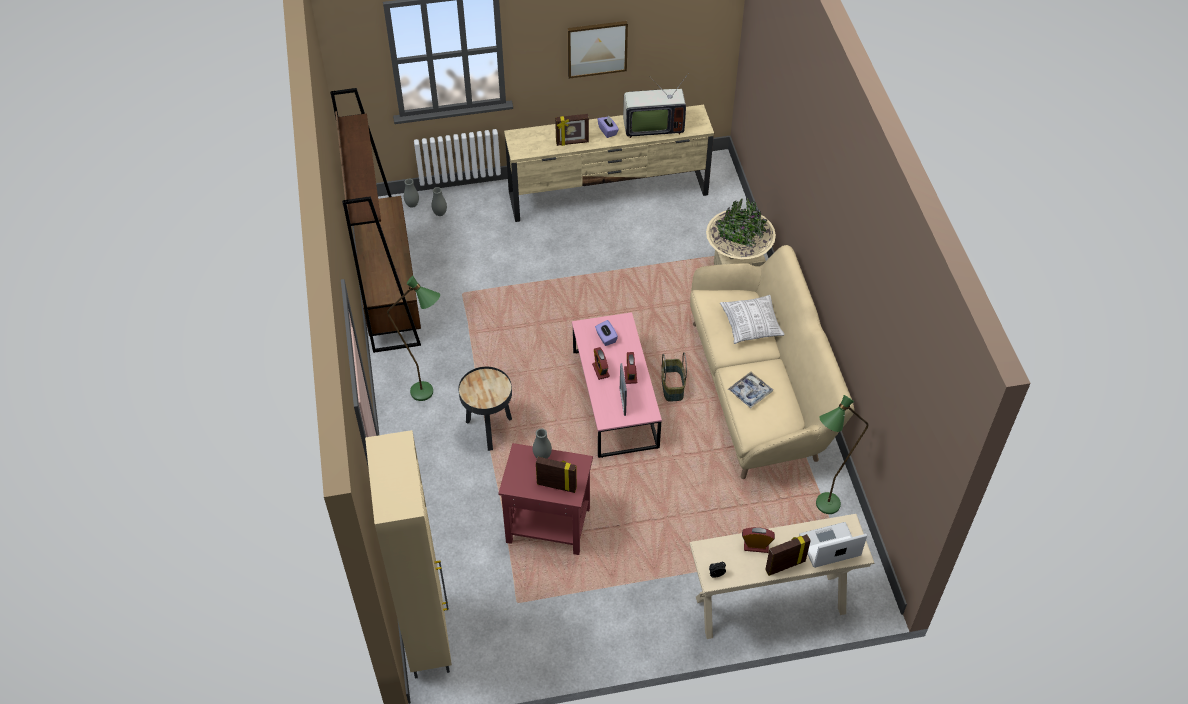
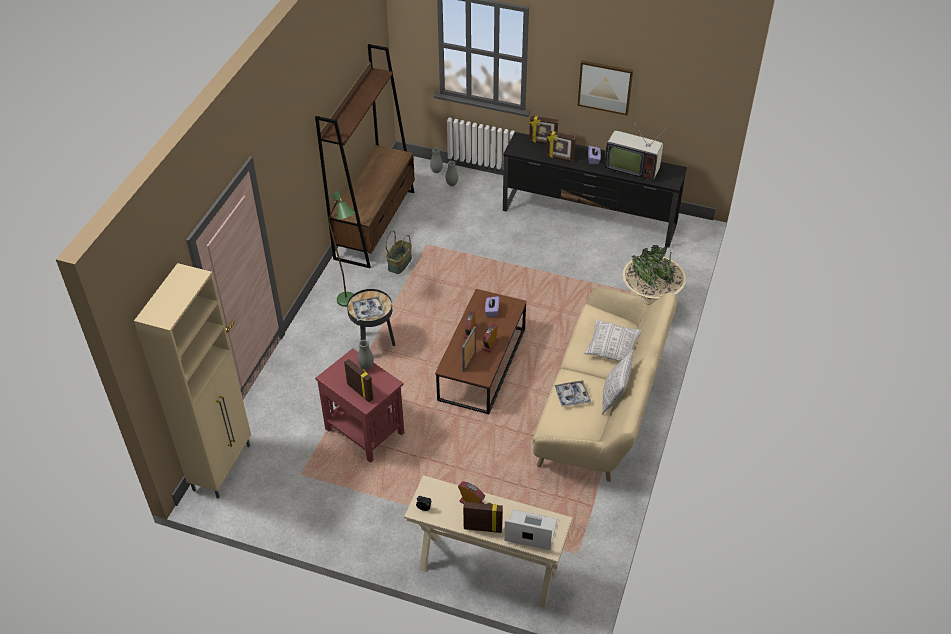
camera: 30 degrees right, 5 degrees down
beige tv stand [504,105,714,222] -> black tv stand [503,132,687,248]
pink coffee table [572,312,662,458] -> brown coffee table [435,289,527,414]
basket [661,352,687,402] -> basket moved to [386,230,412,274]
green floor lamp [816,395,868,514] -> none
none -> tray [352,296,385,321]
none -> picture frame [529,116,558,144]
none -> pillow [602,350,633,415]

